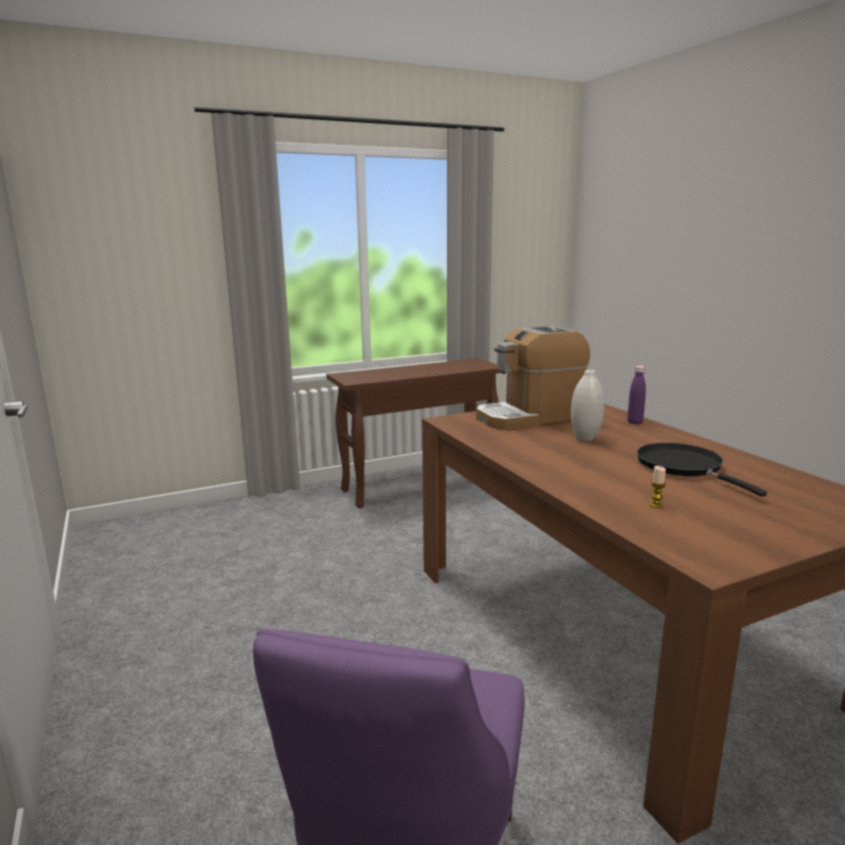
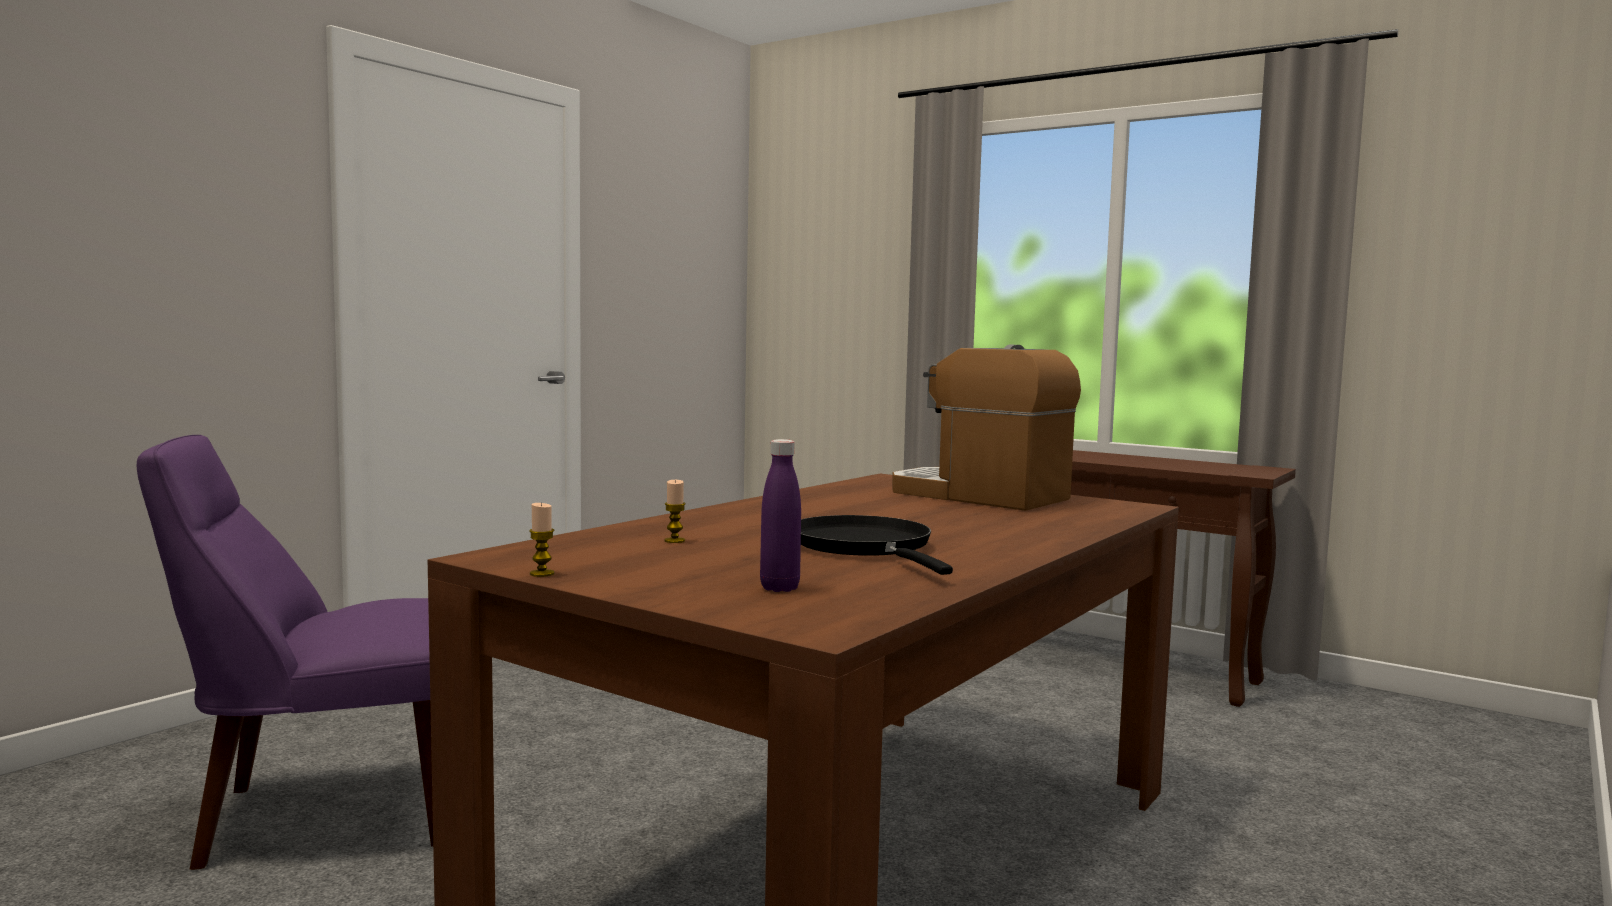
camera: 60 degrees right, 10 degrees down
white vase [571,370,604,441] -> none
purple bottle [627,366,646,424] -> purple bottle moved to [760,439,801,592]
black frying pan [637,443,767,496] -> black frying pan turned 60 degrees counterclockwise [801,515,953,575]
none -> candle [529,503,554,577]

